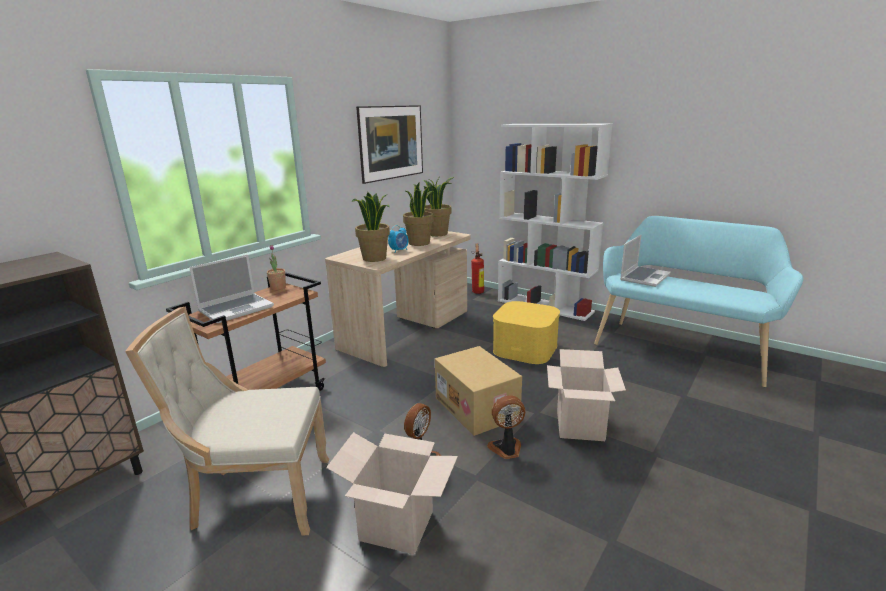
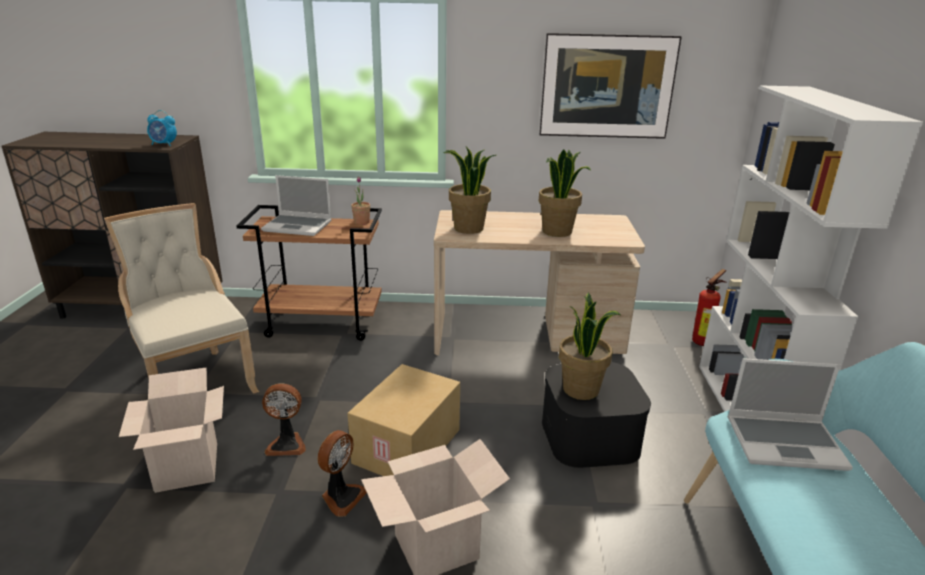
camera: 55 degrees right, 5 degrees up
alarm clock [388,225,409,253] -> alarm clock moved to [147,110,177,146]
potted plant [423,176,454,236] -> potted plant moved to [559,292,621,400]
fan [487,395,525,459] -> fan turned 75 degrees clockwise [317,430,367,517]
yellow storage box [493,301,560,364] -> black storage box [542,362,651,468]

